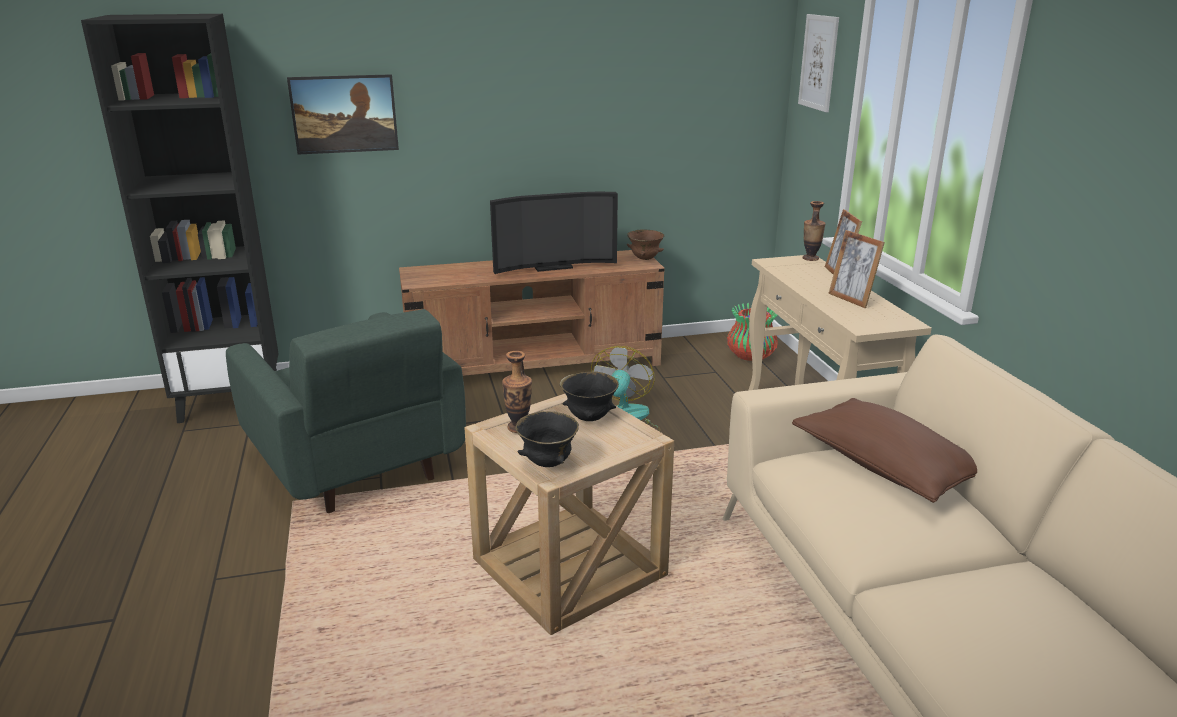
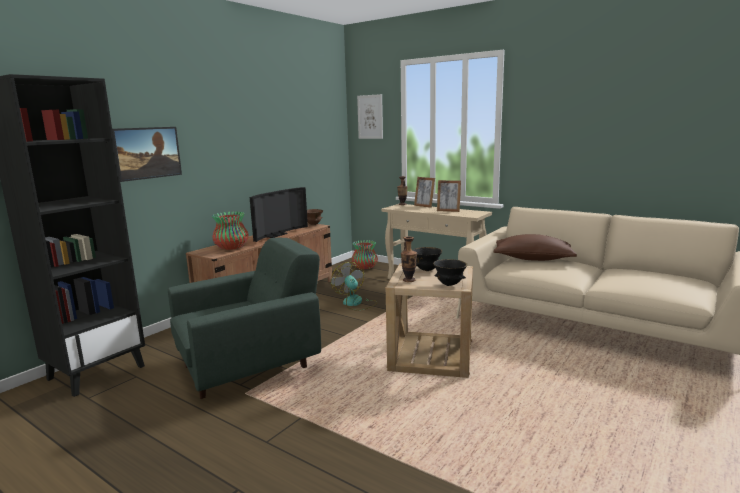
camera: 40 degrees left, 10 degrees down
green armchair [226,309,466,513] -> green armchair turned 45 degrees counterclockwise [168,238,321,399]
none -> vase [212,212,249,250]

